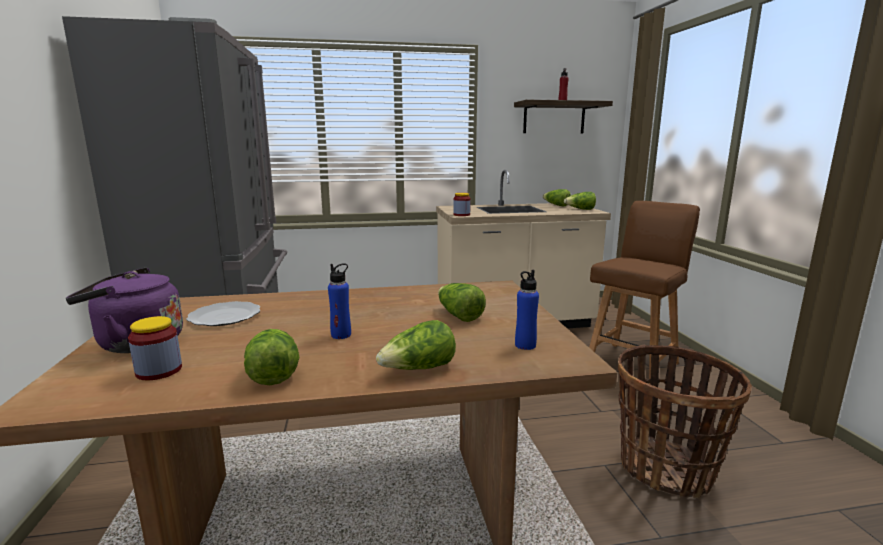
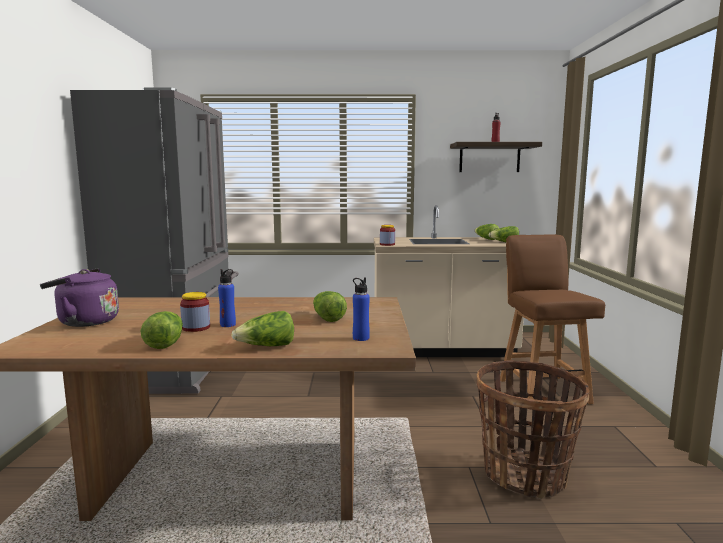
camera: 10 degrees right, 5 degrees down
jar [128,316,182,380] -> jar moved to [180,292,210,332]
plate [186,301,260,326] -> none
brown chair [589,201,700,384] -> brown chair turned 60 degrees counterclockwise [500,234,605,404]

